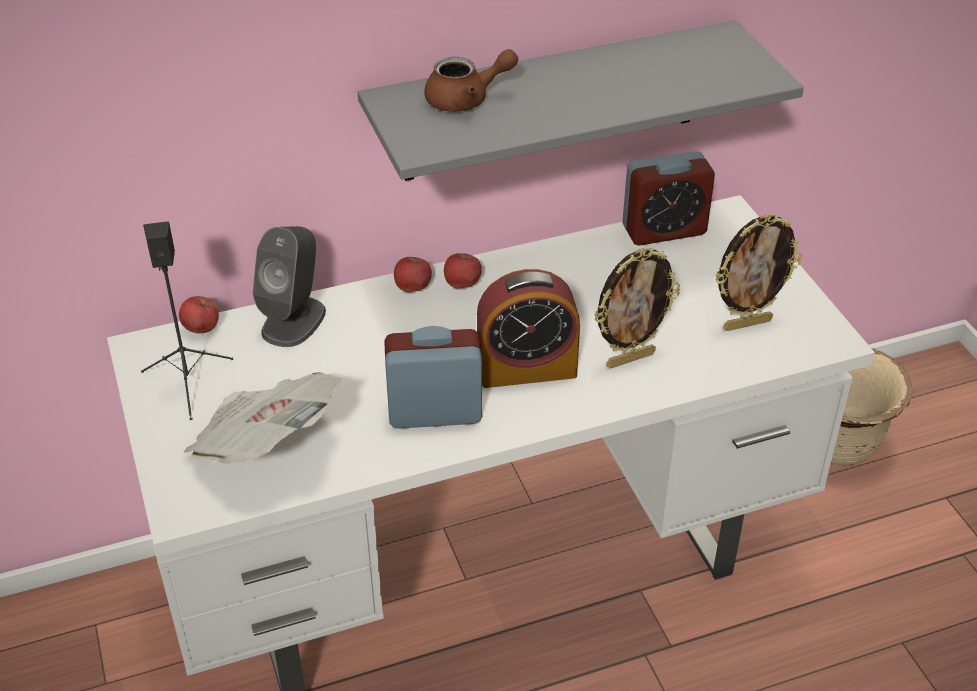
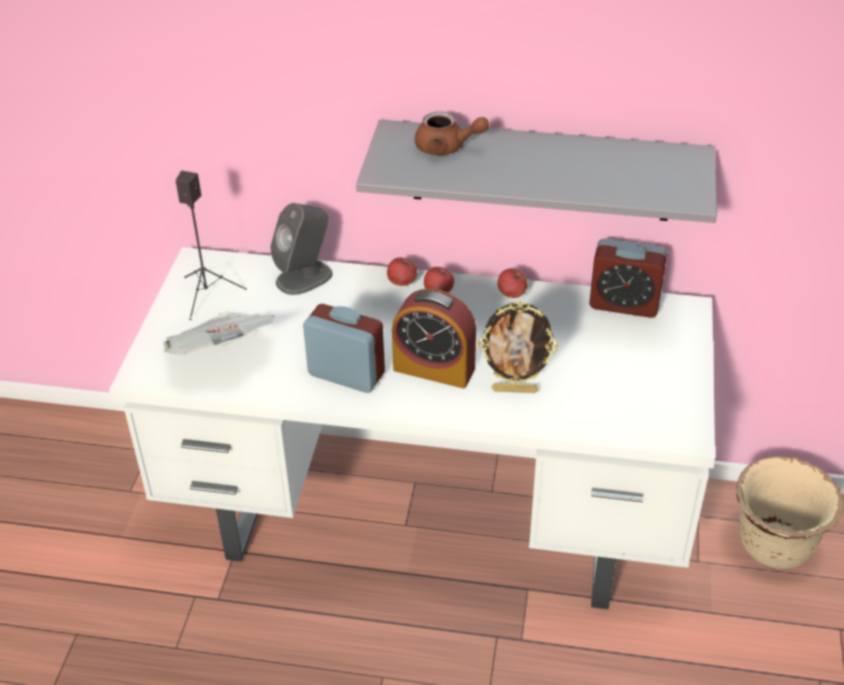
camera: 30 degrees right, 0 degrees up
apple [179,296,219,334] -> apple moved to [498,268,528,298]
picture frame [715,213,802,331] -> none

